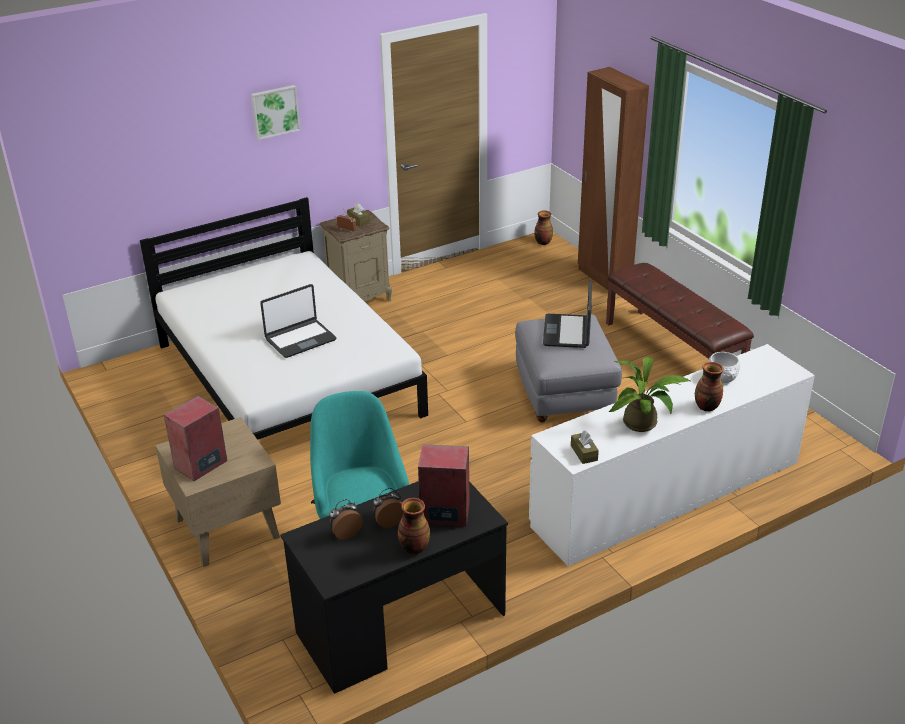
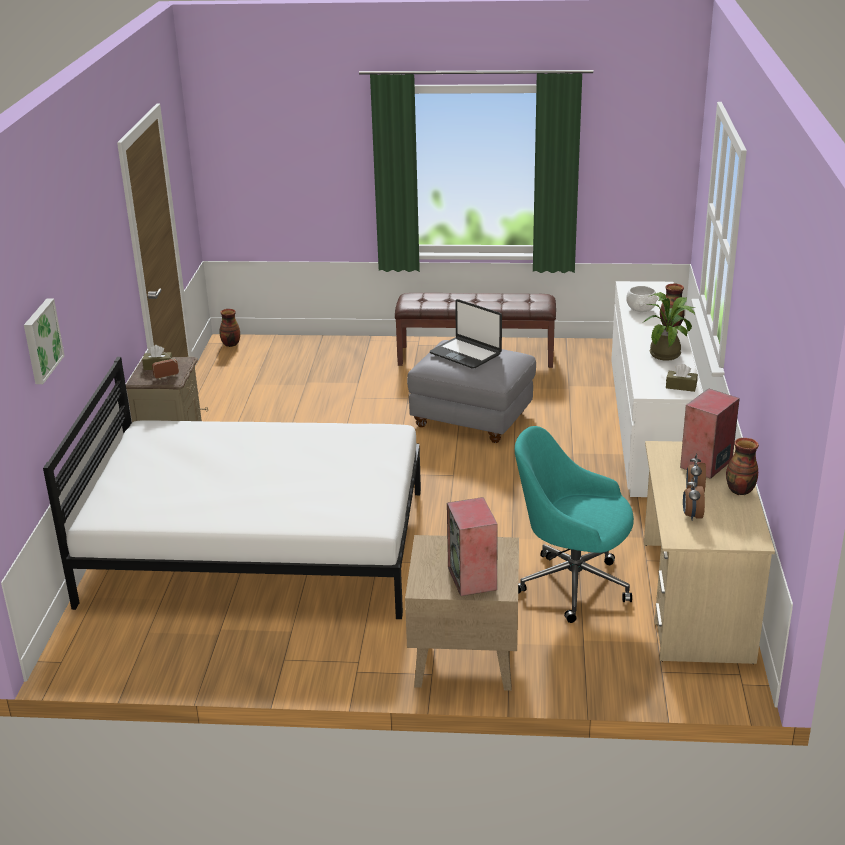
camera: 55 degrees left, 5 degrees down
picture [251,85,300,140] -> picture moved to [24,299,65,384]
laptop [260,284,336,358] -> none
black desk [281,481,508,694] -> beige desk [644,441,775,664]
brown wardrobe [578,67,649,290] -> none

